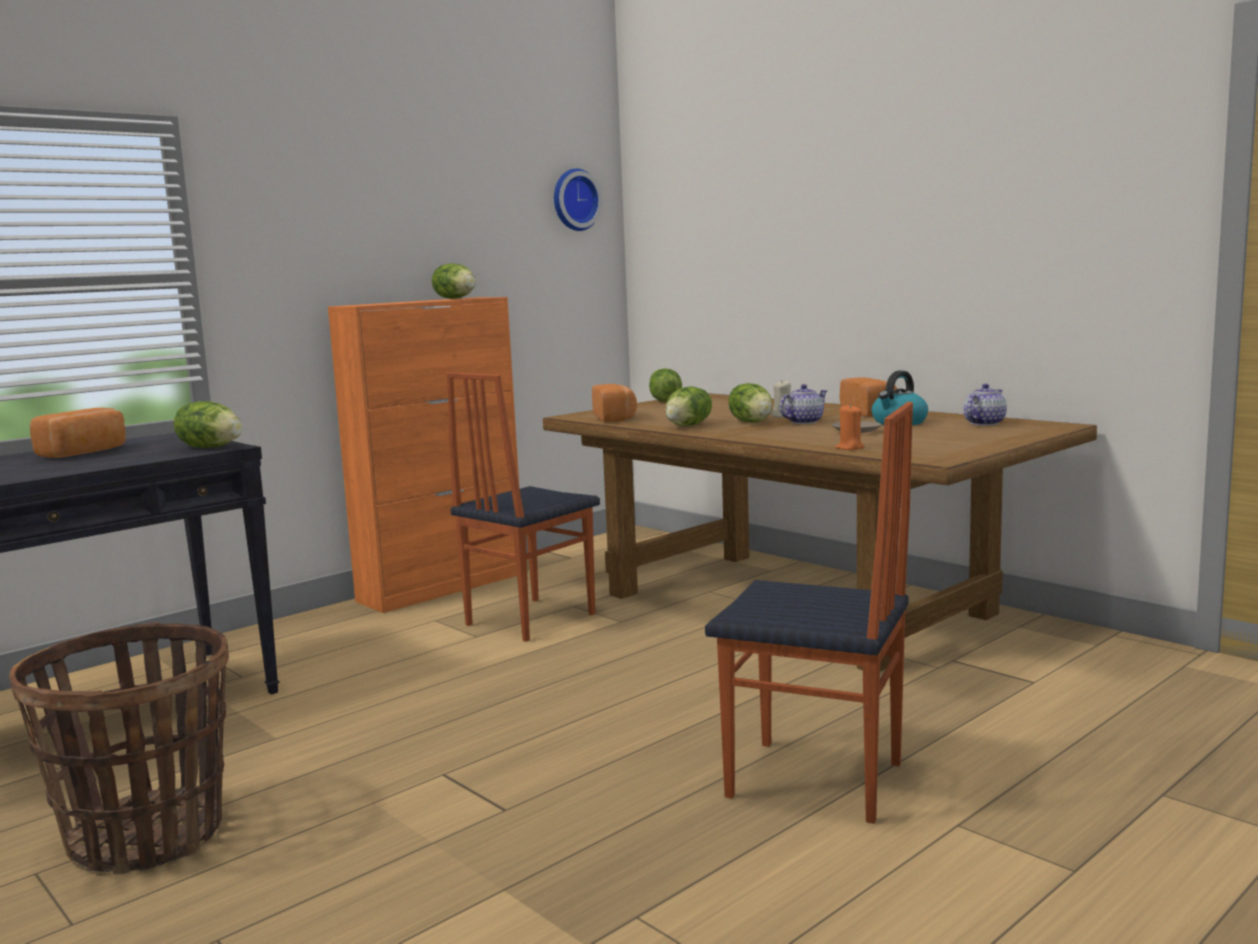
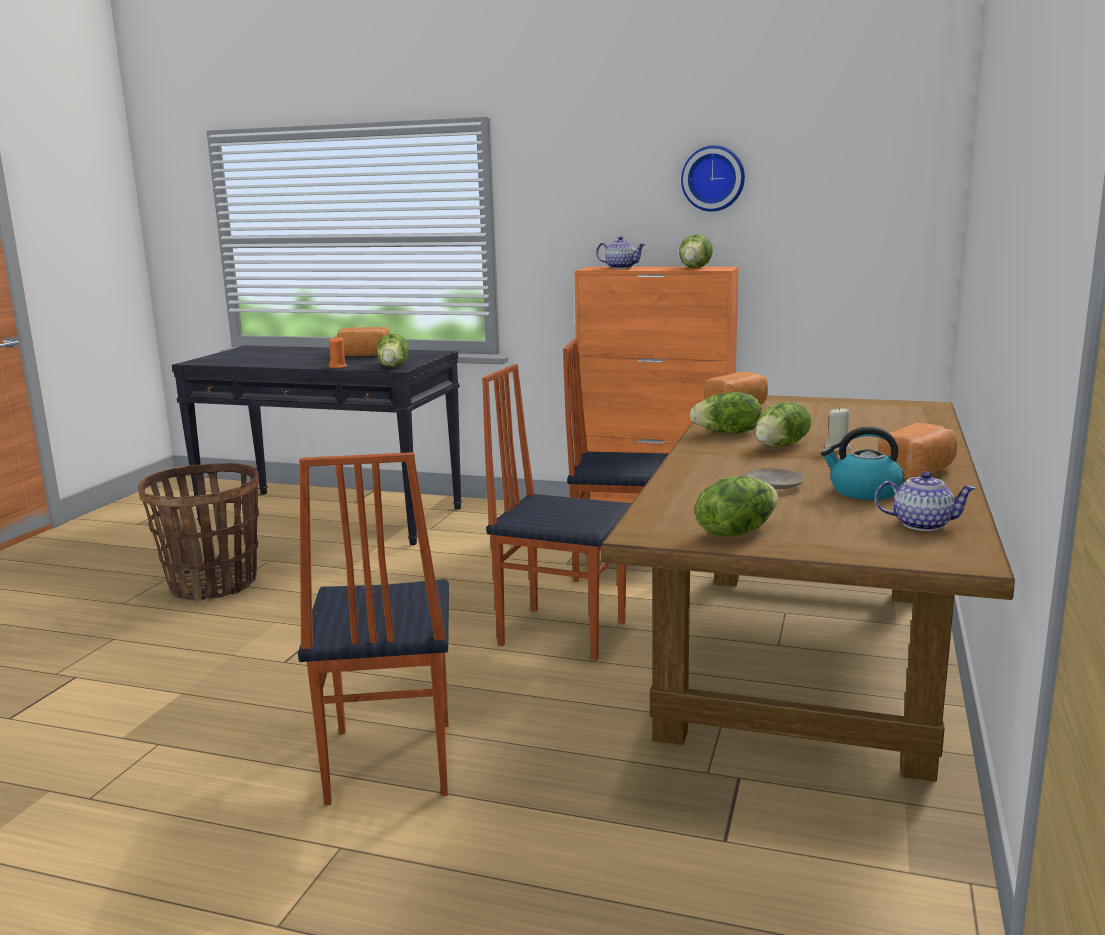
camera: 60 degrees right, 5 degrees up
wall clock [554,168,602,231] -> wall clock moved to [681,145,745,212]
lettuce [649,368,682,402] -> lettuce moved to [695,476,778,537]
teapot [779,384,827,424] -> teapot moved to [596,236,646,269]
orange candle [835,404,864,450] -> orange candle moved to [328,336,347,368]
none -> chair [482,364,632,661]

